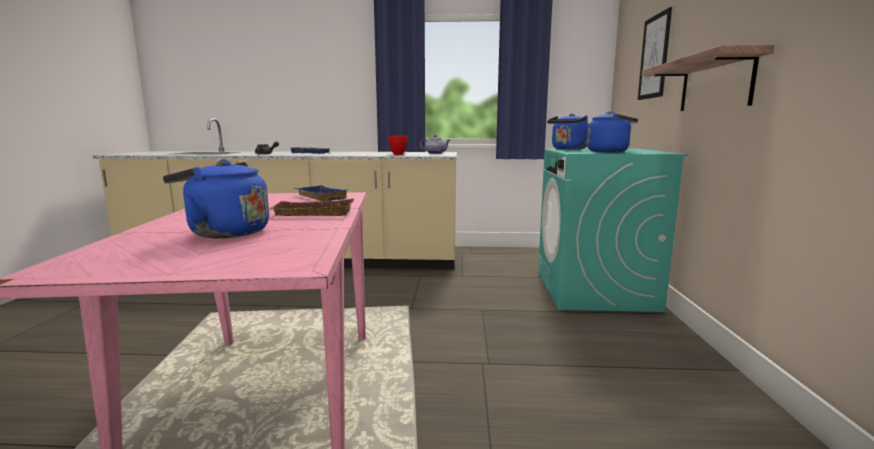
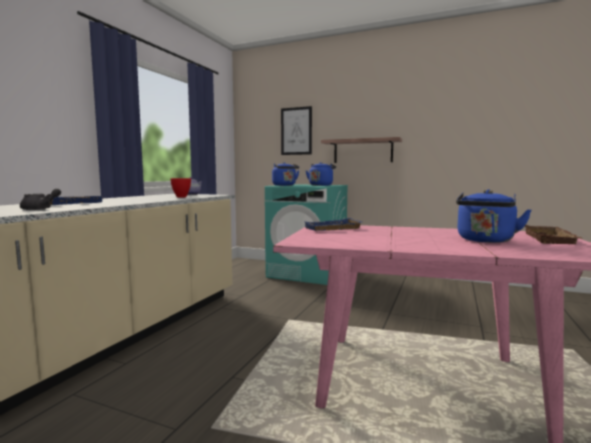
camera: 70 degrees left, 5 degrees down
brown tray [269,199,354,216] -> brown tray moved to [525,225,584,244]

